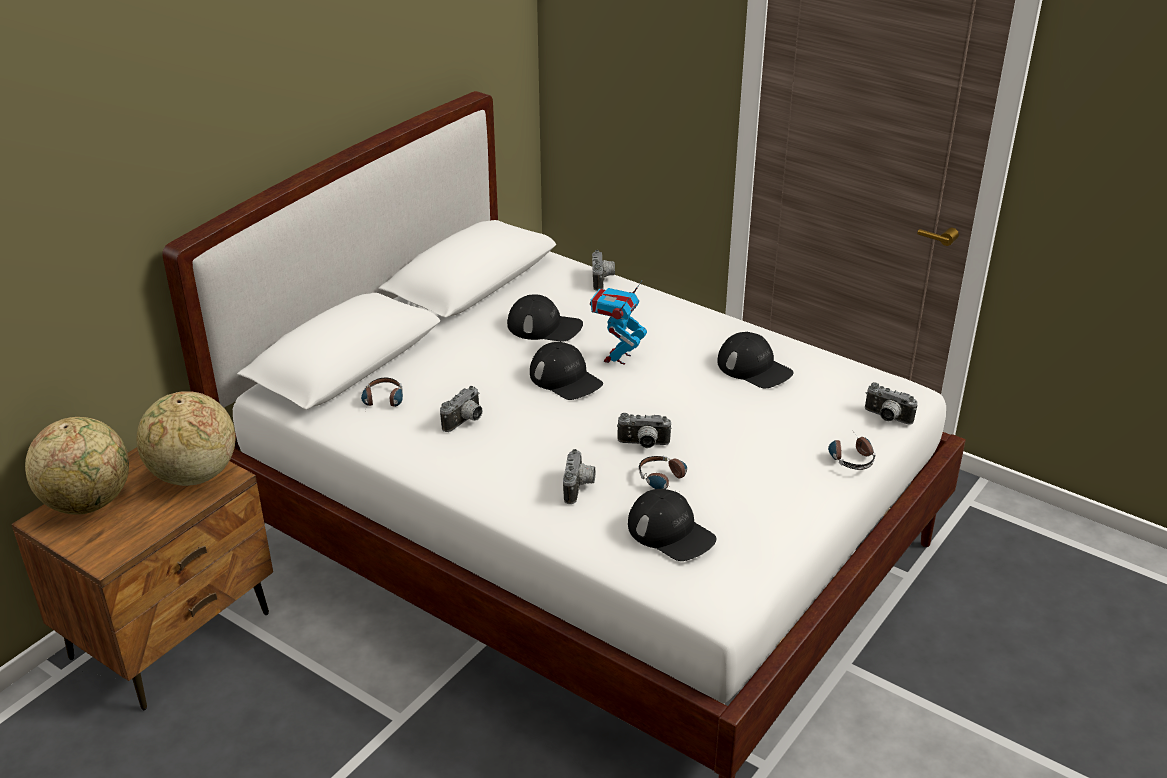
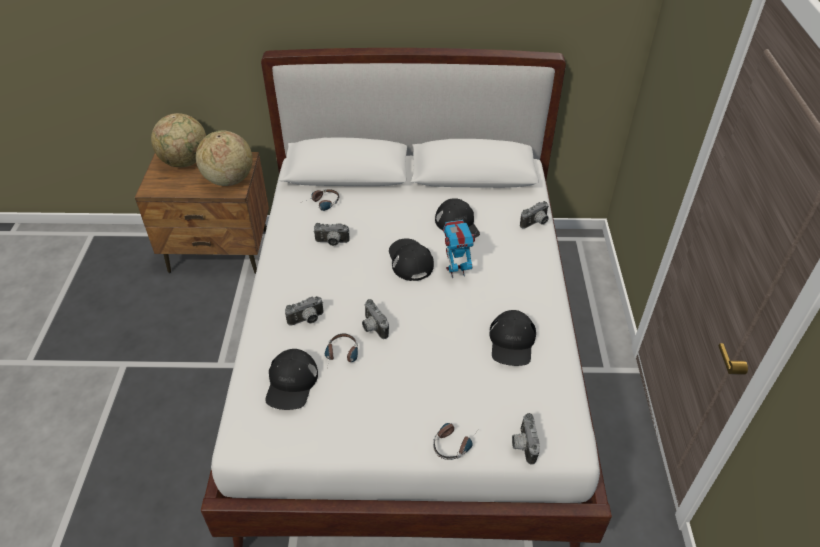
camera: 55 degrees right, 10 degrees up
black cap [530,342,603,400] -> black cap turned 150 degrees clockwise [389,238,434,281]

